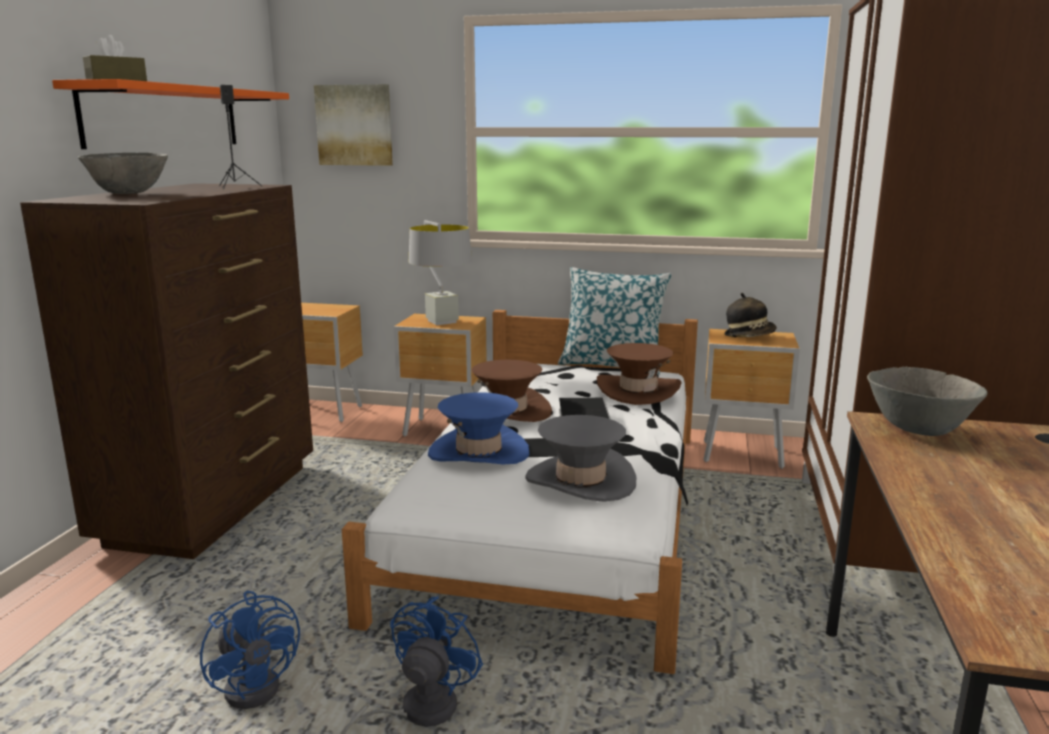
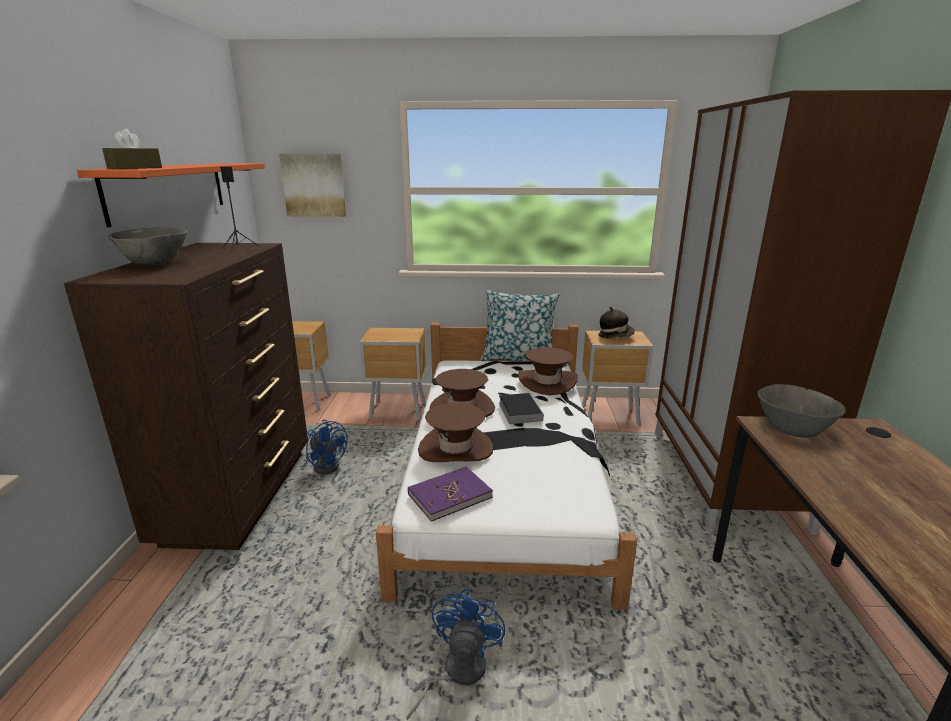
camera: 10 degrees left, 5 degrees up
blue fan [200,591,300,709] -> blue fan moved to [306,420,348,475]
grey table lamp [409,220,472,325] -> none
blue hat [428,392,530,464] -> brown hat [418,403,493,462]
grey hat [525,415,636,502] -> none
none -> purple book [408,467,493,522]

